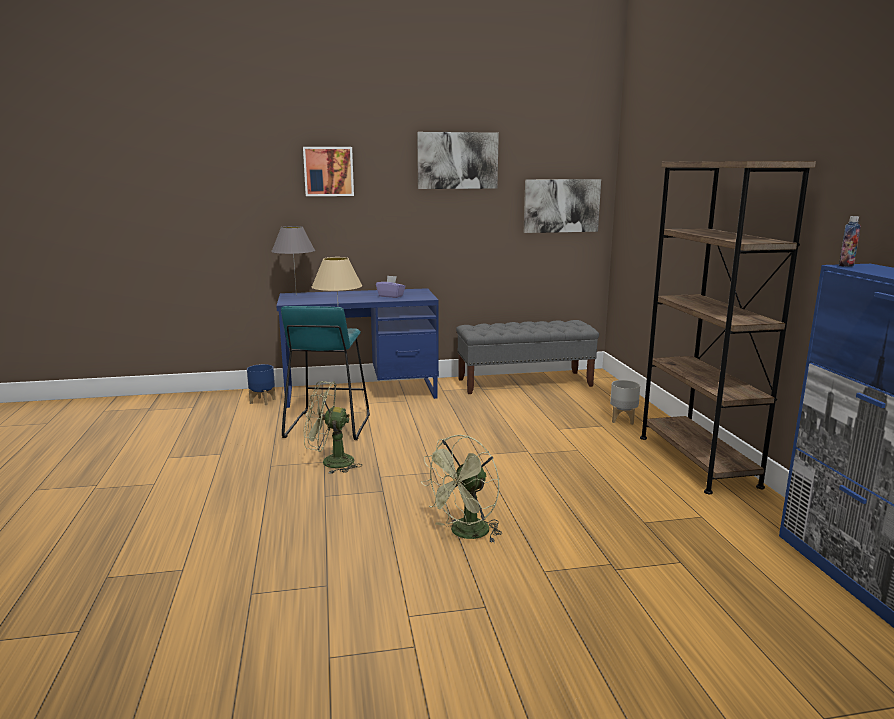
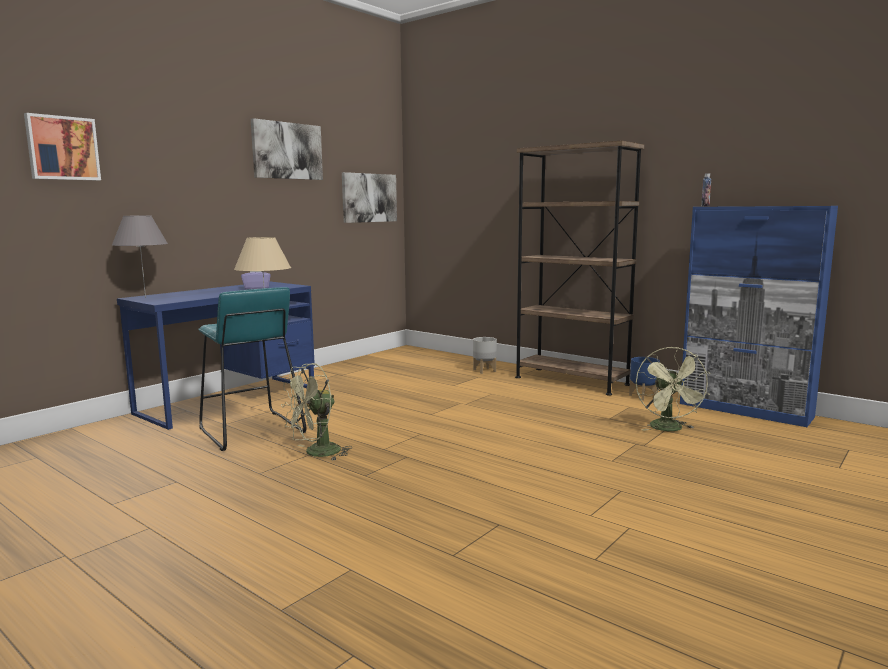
camera: 40 degrees left, 5 degrees down
blue planter [247,364,276,405] -> blue planter moved to [629,357,660,400]
picture [303,147,354,196] -> picture moved to [24,113,101,180]
green fan [421,435,502,543] -> green fan moved to [636,347,711,431]
grey bench [456,320,599,394] -> none

